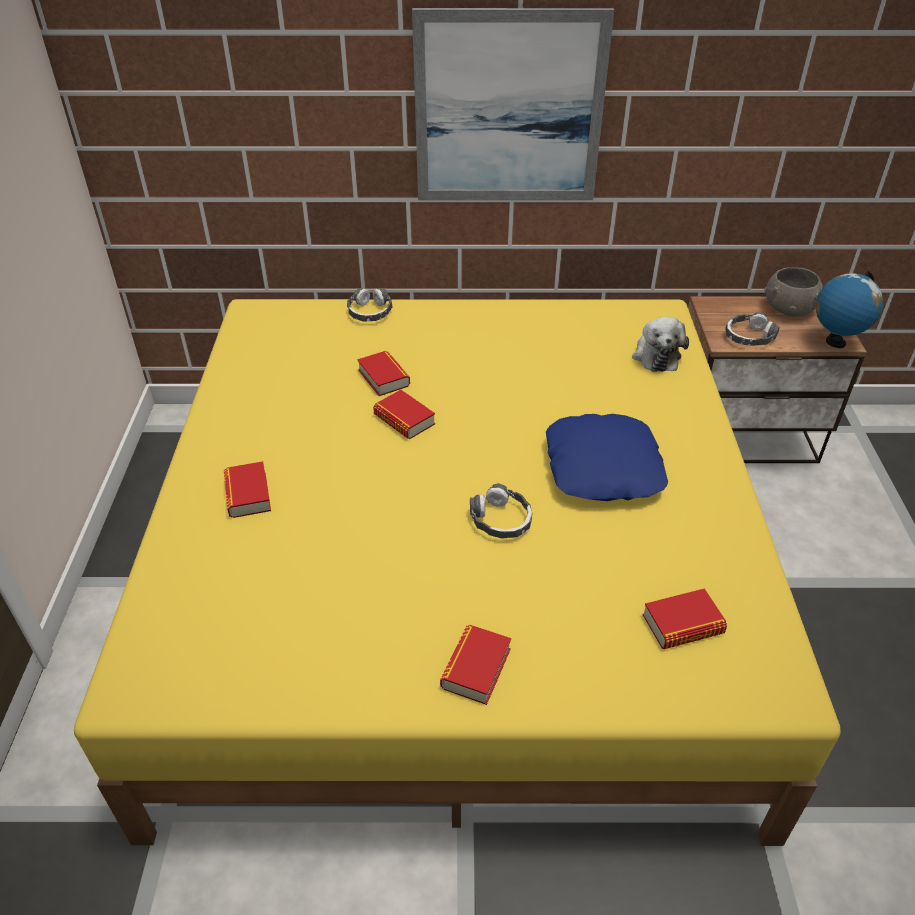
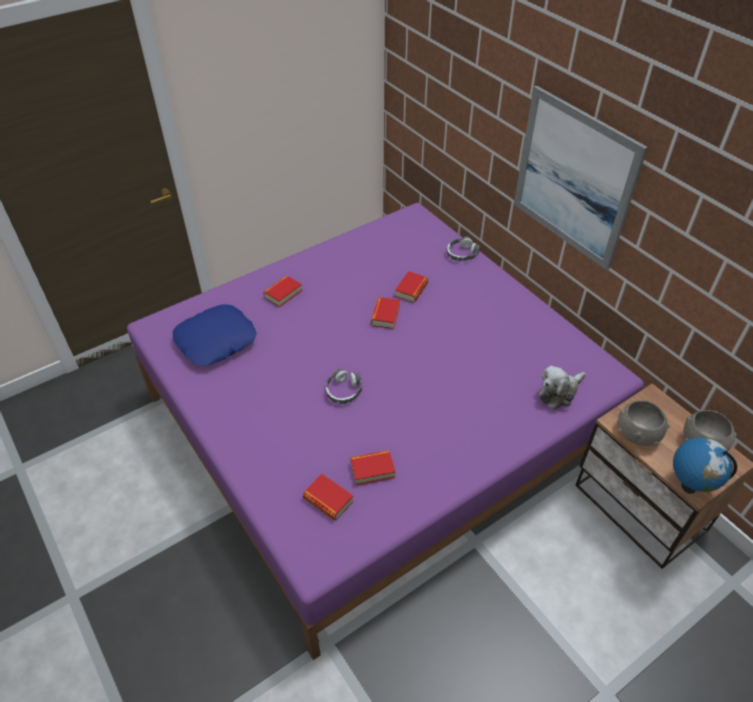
camera: 55 degrees right, 5 degrees up
yellow bed [74,299,841,846] -> purple bed [127,203,644,660]
book [440,625,511,705] -> book moved to [350,450,396,486]
blue pillow [546,414,668,501] -> blue pillow moved to [173,304,257,366]
headphones [725,312,780,346] -> grey bowl [618,400,669,446]

